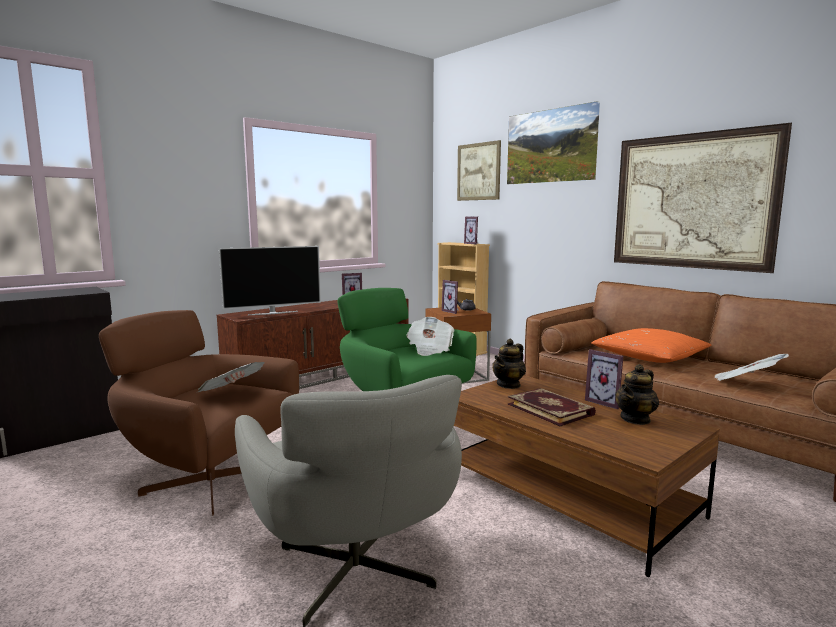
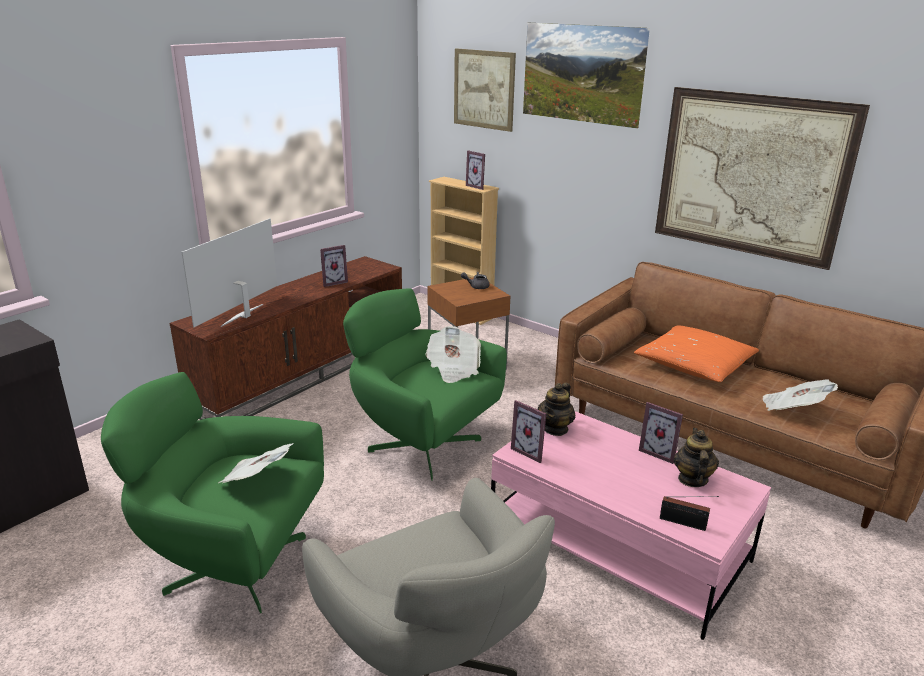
camera: 10 degrees left, 15 degrees up
brown armchair [99,310,299,516] -> green armchair [101,372,324,613]
television [219,246,321,315] -> television turned 150 degrees clockwise [182,218,277,327]
picture frame [442,280,459,314] -> picture frame moved to [511,400,546,463]
brown coffee table [454,375,720,577] -> pink coffee table [491,411,771,640]
book [507,388,596,426] -> none
teapot [615,364,659,425] -> teapot turned 150 degrees clockwise [674,428,719,487]
none -> radio [660,496,719,531]

